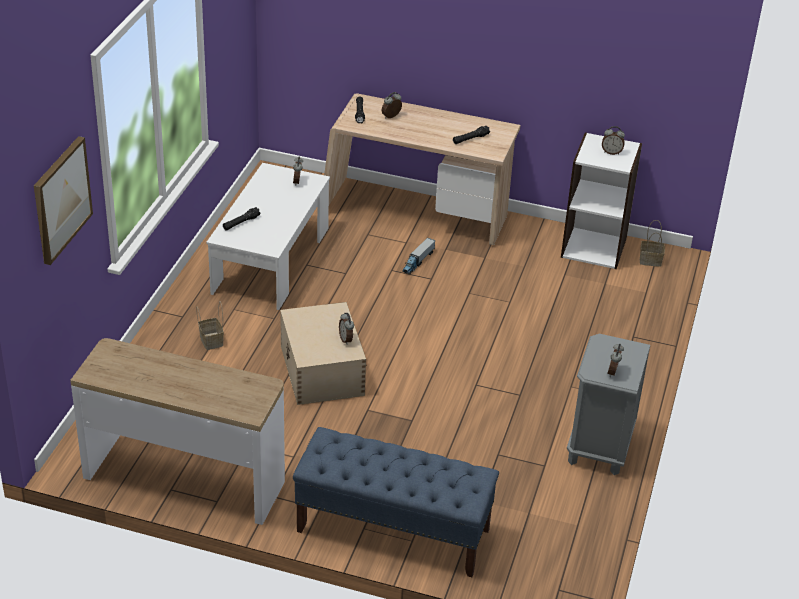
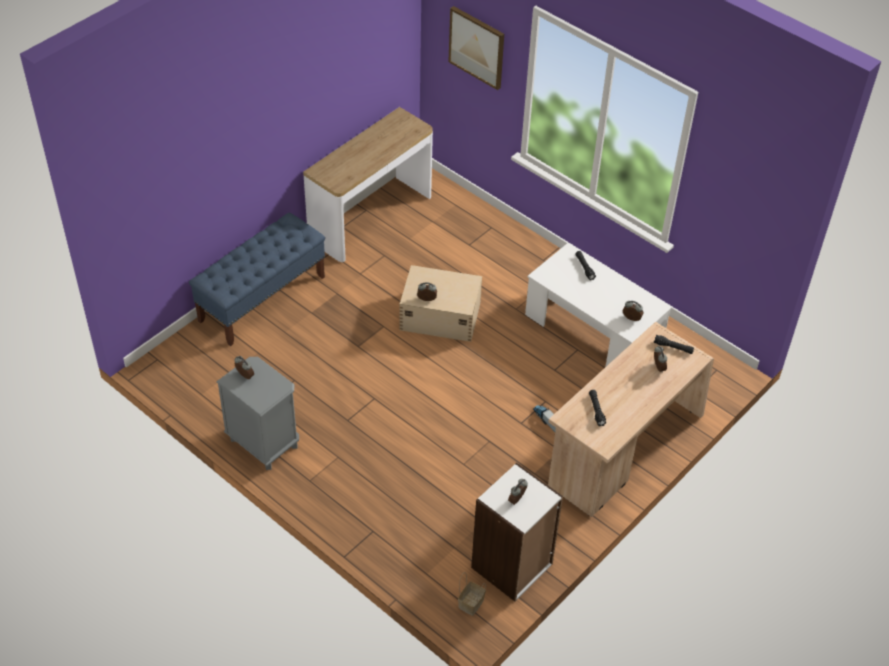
camera: 115 degrees right, 10 degrees up
basket [196,302,224,350] -> none

